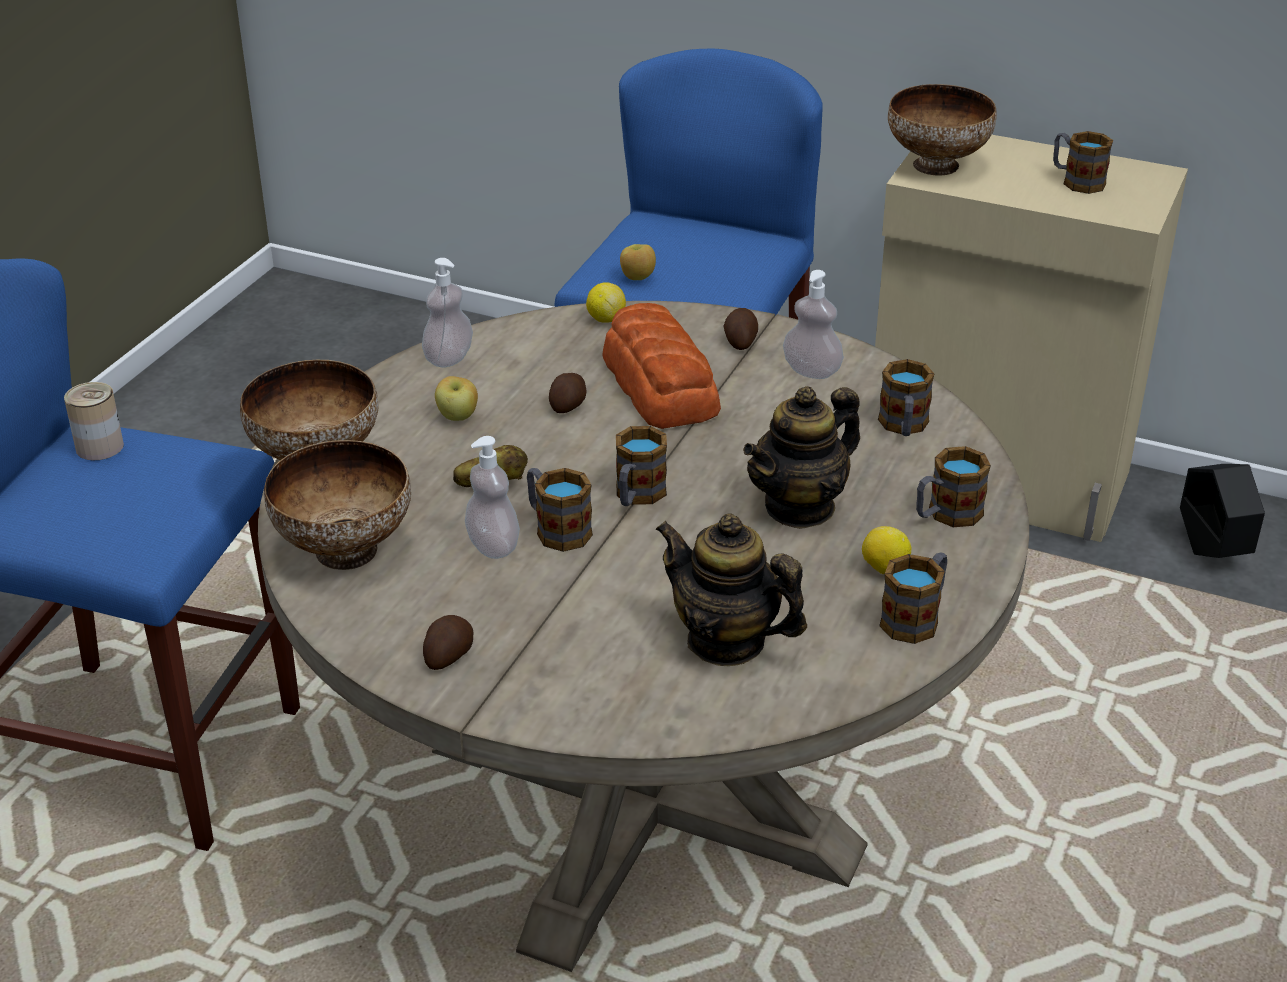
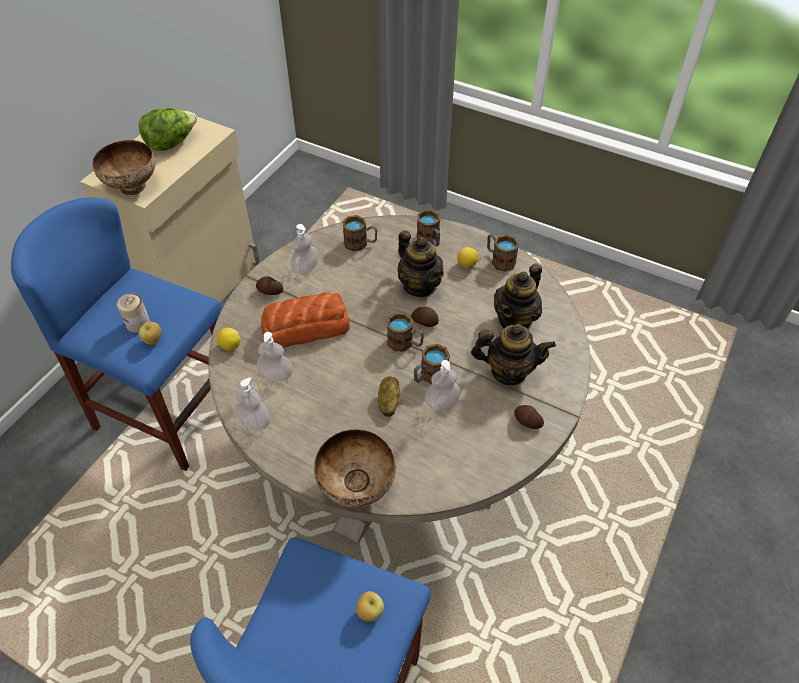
camera: 85 degrees left, 15 degrees up
can [64,382,124,460] -> can moved to [117,293,150,333]
bowl [264,440,411,570] -> none
apple [435,376,478,421] -> apple moved to [356,591,384,622]
potato [549,373,586,413] -> potato moved to [411,307,439,327]
mug [1053,131,1113,194] -> lettuce [139,108,197,151]
black planter [1180,464,1265,558] -> none
none -> soap dispenser [257,332,293,382]
none -> teapot [471,324,556,385]

